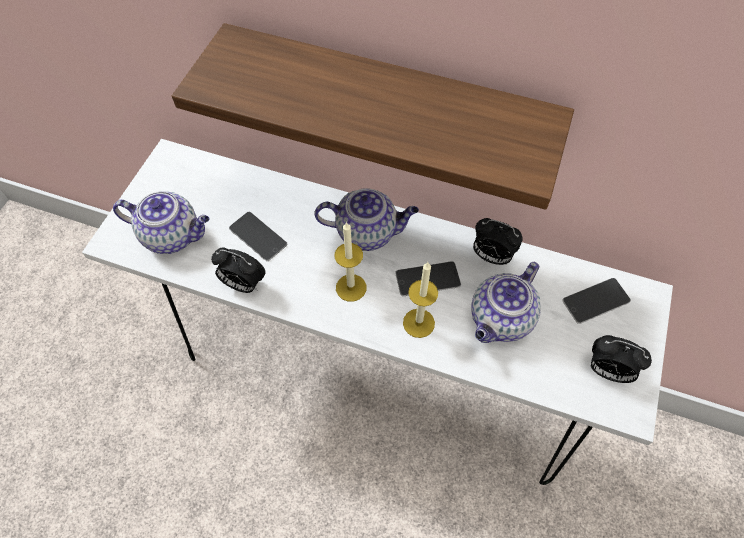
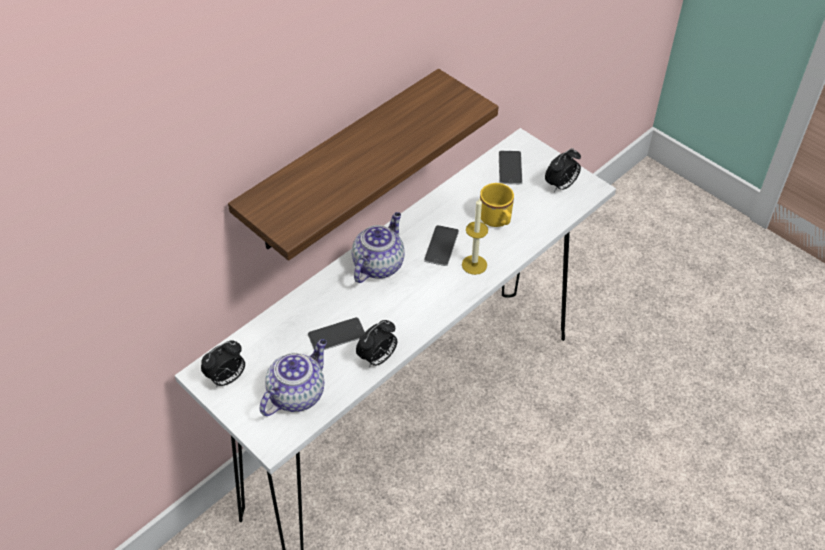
camera: 65 degrees left, 10 degrees down
candle [335,222,366,302] -> none
teapot [471,262,541,343] -> yellow mug [480,183,514,227]
alarm clock [473,218,522,265] -> alarm clock moved to [201,340,245,387]

